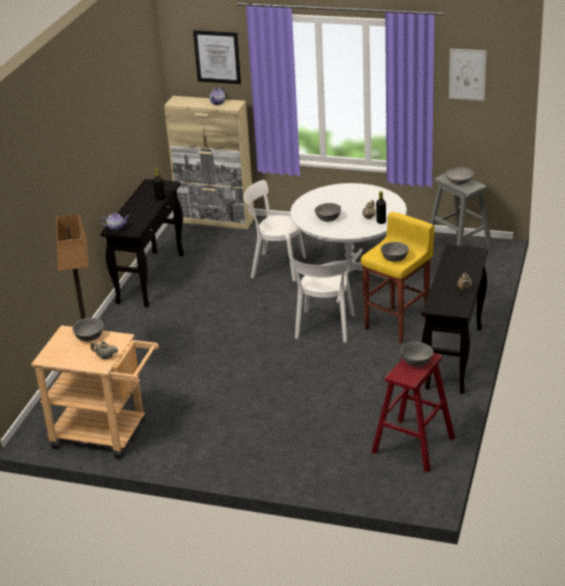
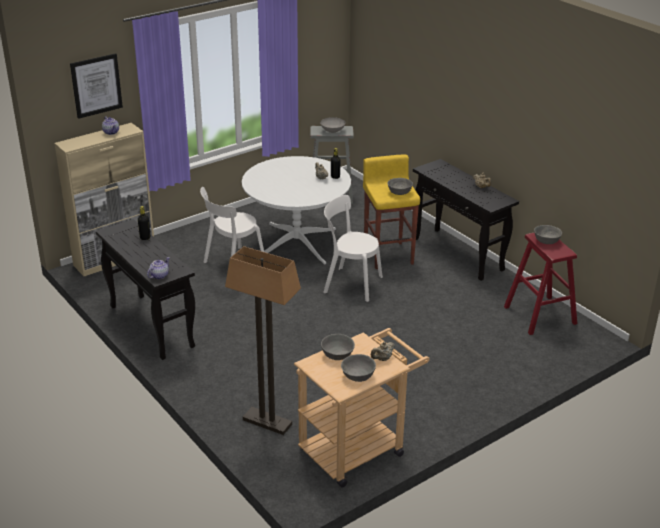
camera: 55 degrees left, 0 degrees up
white chair [289,256,355,343] -> white chair turned 150 degrees clockwise [323,195,383,302]
grey bowl [314,203,341,222] -> grey bowl moved to [341,354,376,382]
picture [449,49,487,101] -> none

